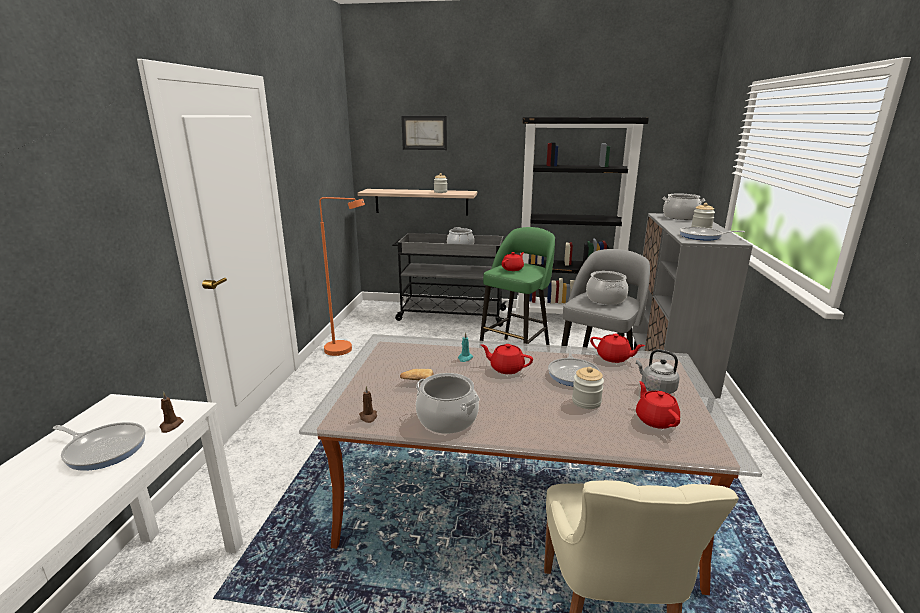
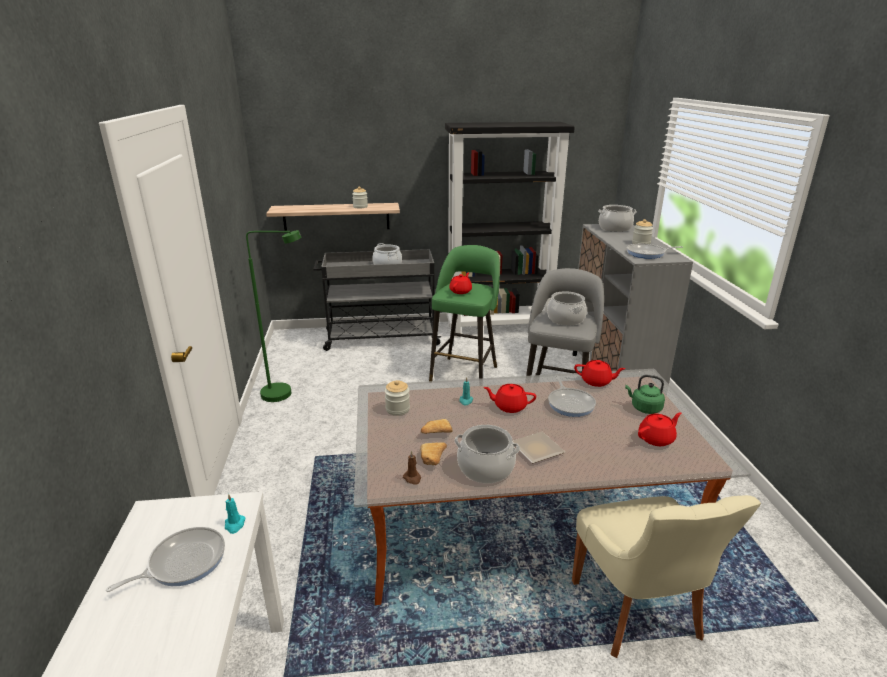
camera: 15 degrees left, 5 degrees up
frying pan [53,422,145,471] -> frying pan turned 45 degrees counterclockwise [106,527,225,592]
brown candle [160,392,184,433] -> turquoise candle [225,494,246,534]
orange floor lamp [319,197,365,356] -> green floor lamp [246,230,301,402]
picture [401,116,447,150] -> none
jar [572,367,604,409] -> jar moved to [385,380,410,416]
grey kettle [636,349,680,394] -> green kettle [625,375,665,414]
red teapot [636,381,680,429] -> red teapot turned 90 degrees clockwise [638,412,682,446]
none -> bread [420,442,447,465]
none -> plate [512,432,565,463]

